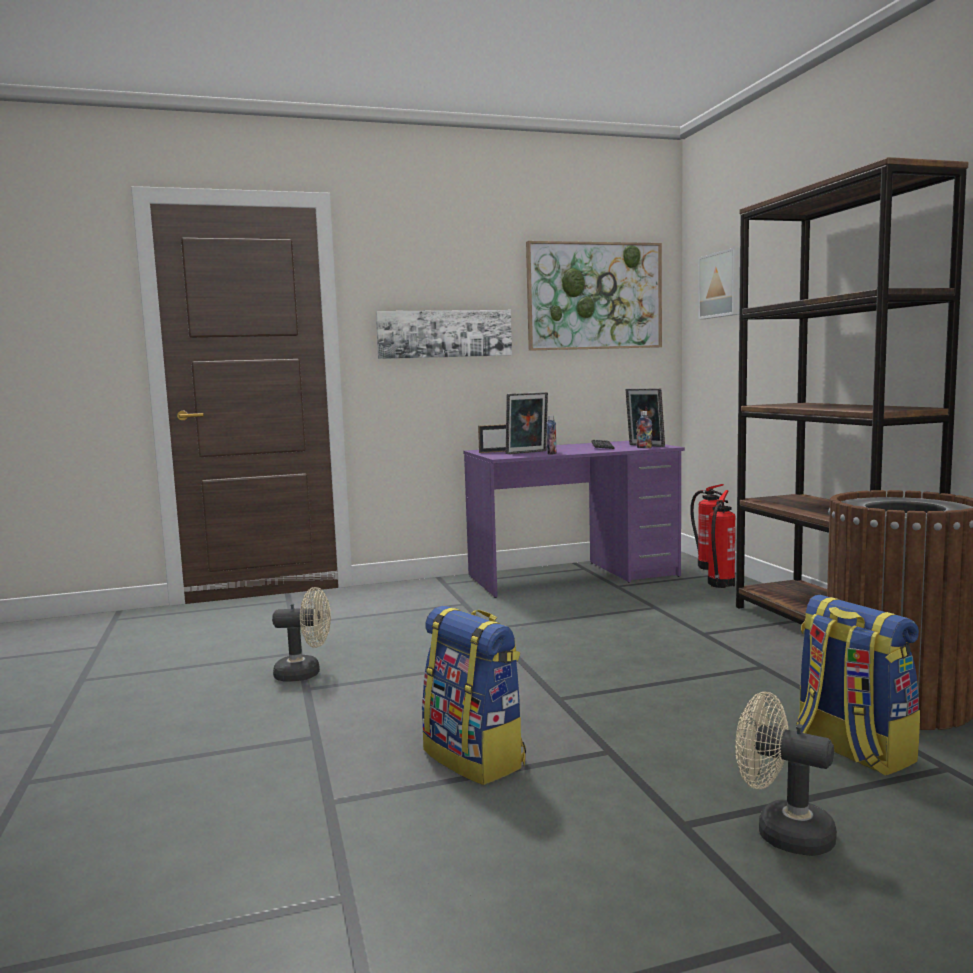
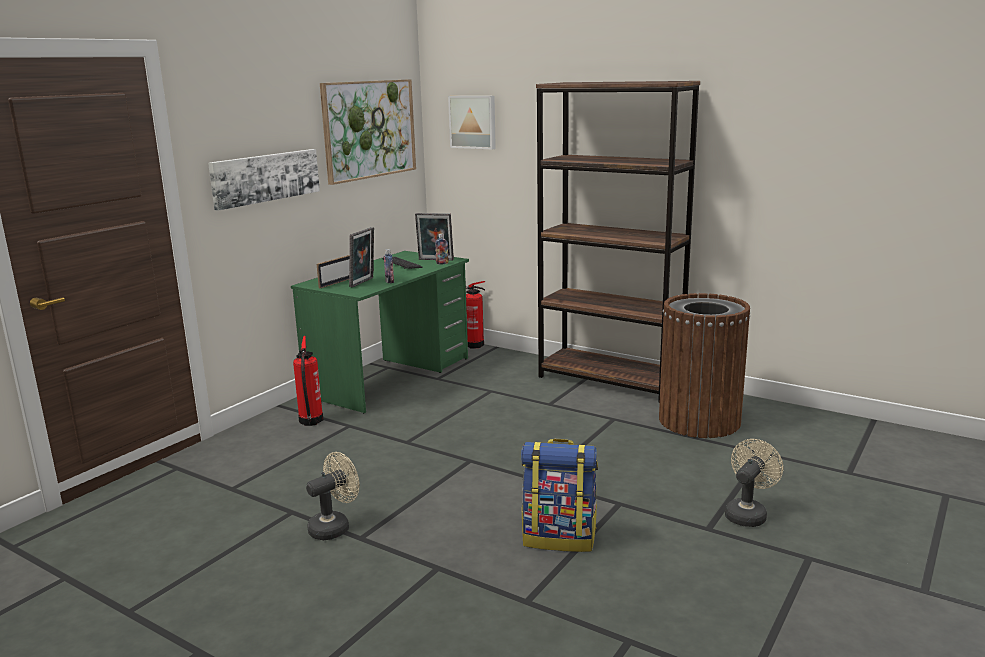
camera: 40 degrees left, 10 degrees up
purple desk [463,441,685,598] -> green desk [291,251,469,413]
fire extinguisher [708,490,735,588] -> fire extinguisher moved to [293,336,323,426]
beige fan [735,692,837,856] -> beige fan turned 135 degrees clockwise [725,439,783,527]
backpack [796,595,920,775] -> none

